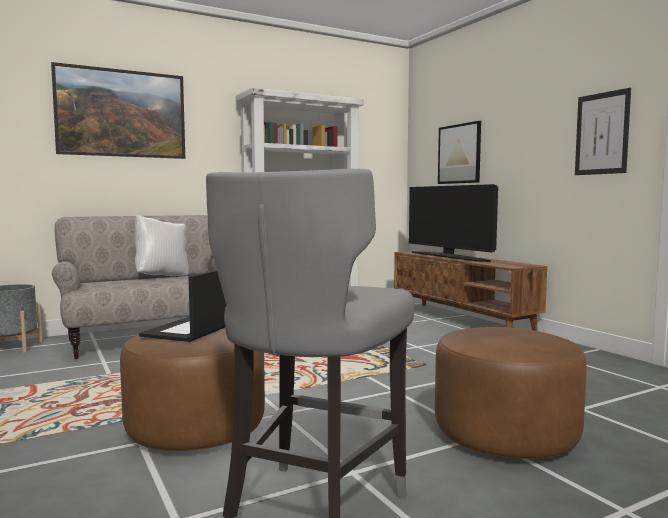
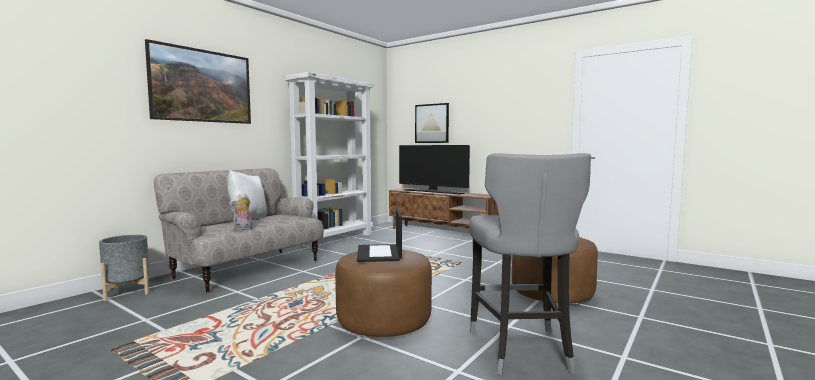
camera: 25 degrees left, 0 degrees up
picture [575,88,631,175] -> none
none -> plush toy [229,193,252,231]

